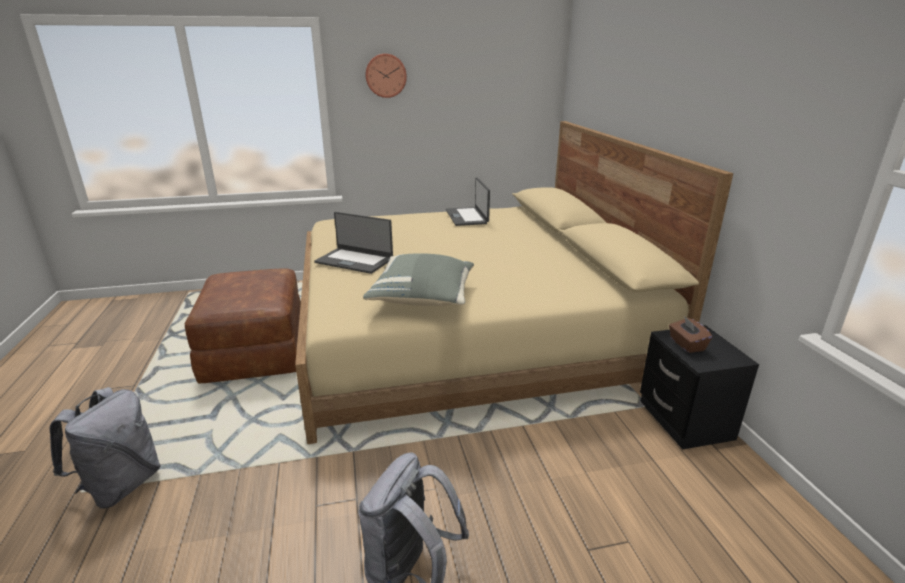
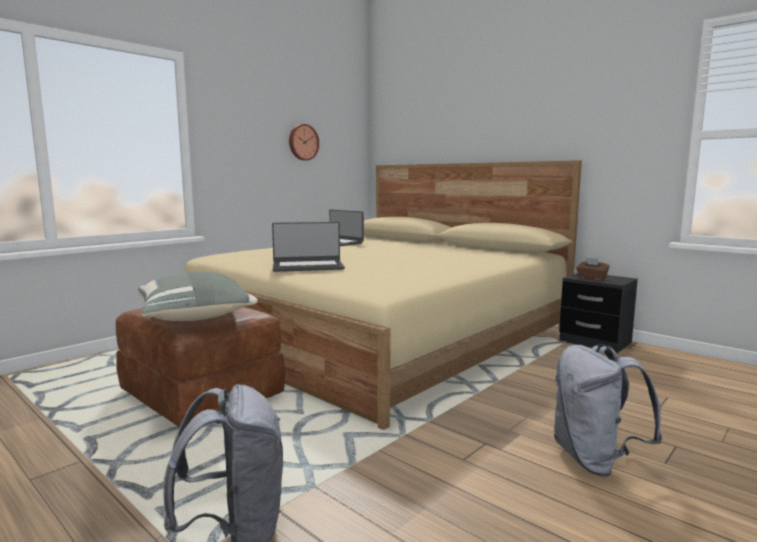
camera: 35 degrees left, 15 degrees down
grey pillow [363,253,474,306] -> grey pillow moved to [138,272,258,321]
wall clock [365,54,407,98] -> wall clock moved to [289,124,319,161]

